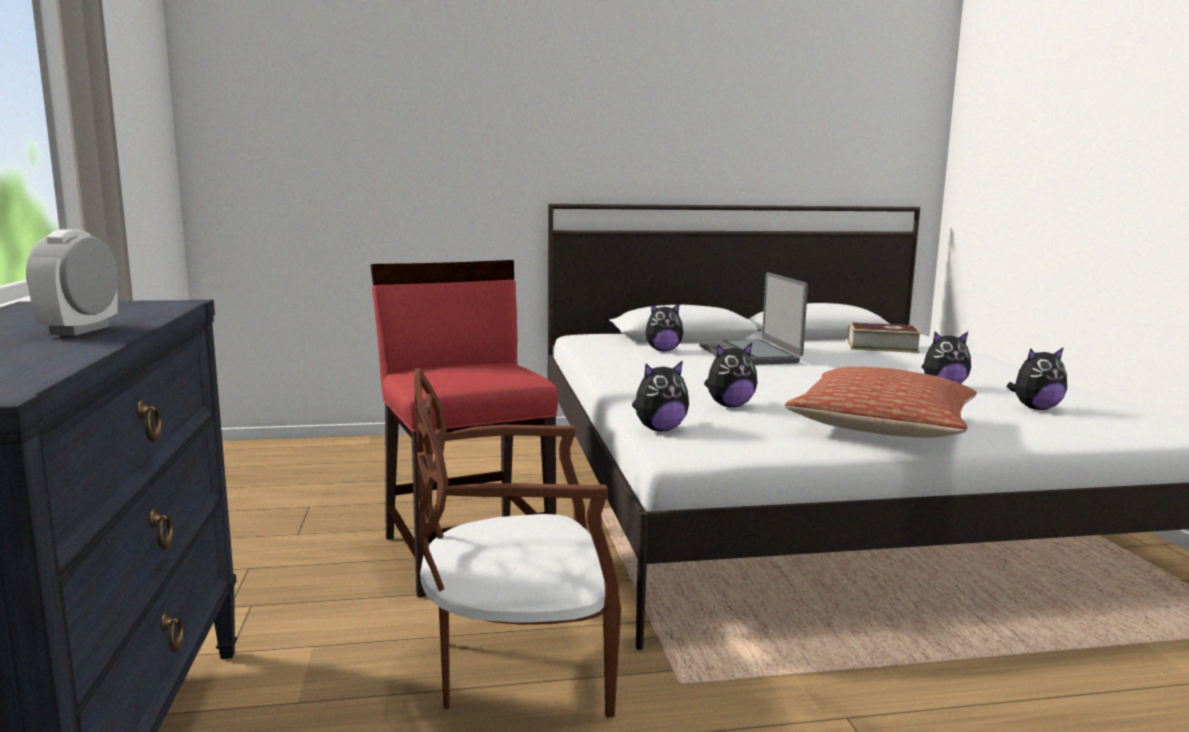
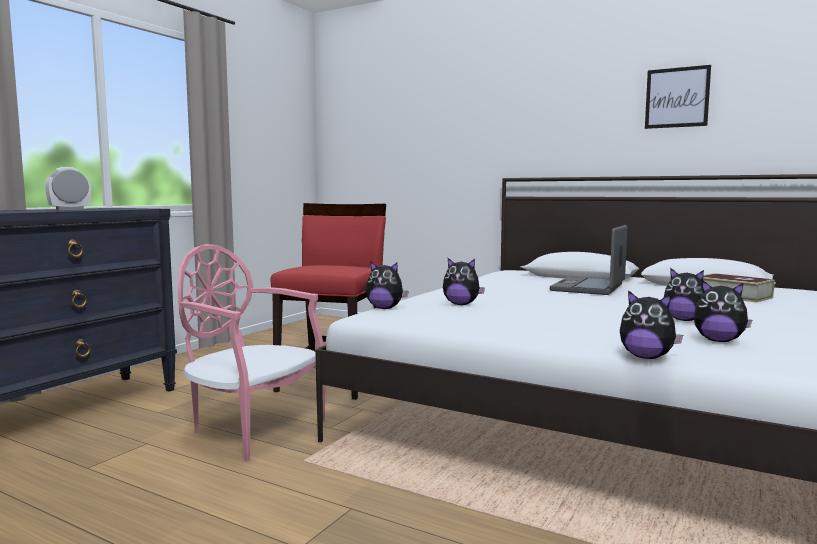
camera: 40 degrees right, 5 degrees down
brown chair [414,368,621,718] -> pink chair [178,244,326,461]
plush toy [645,303,684,351] -> plush toy moved to [620,290,683,359]
pillow [784,367,977,438] -> none
none -> picture [645,65,711,129]

